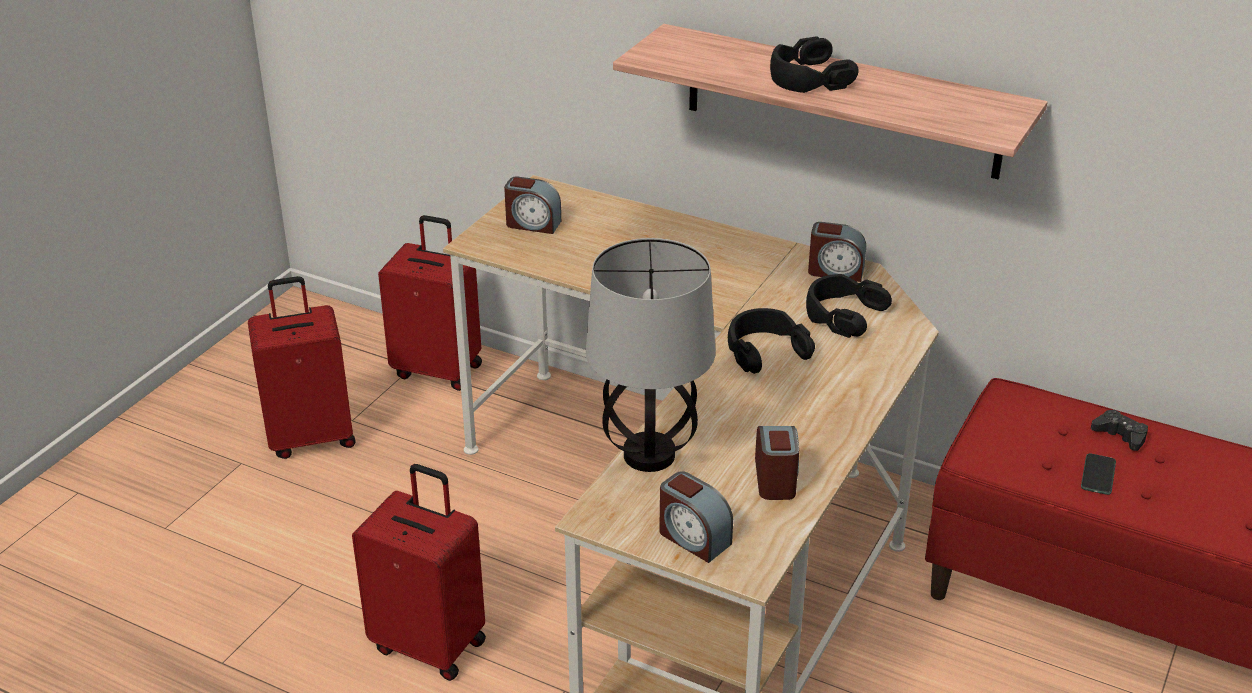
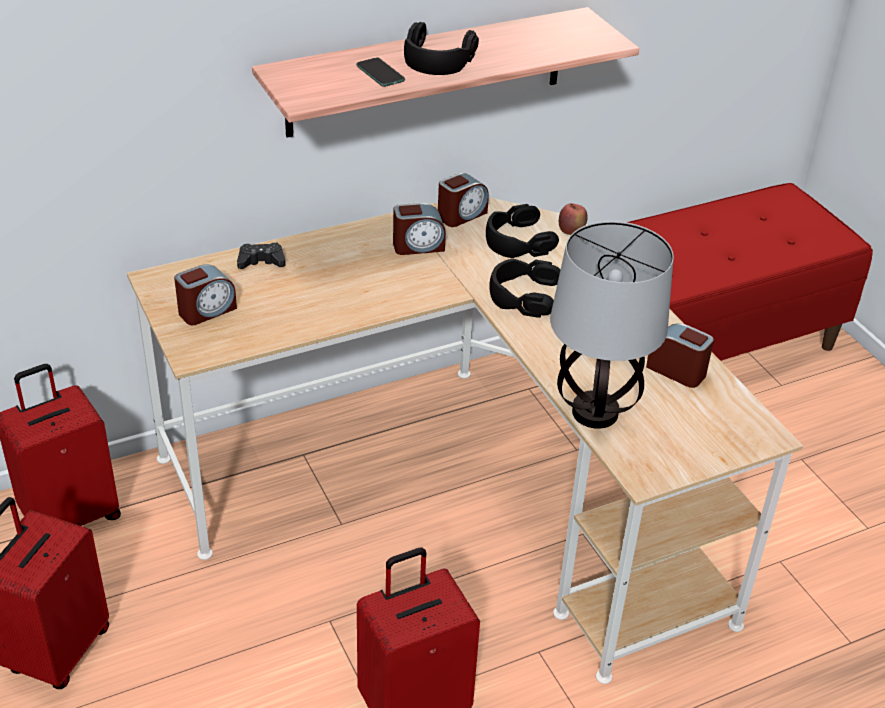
camera: 55 degrees left, 5 degrees up
alarm clock [659,471,733,563] -> alarm clock moved to [393,203,446,255]
phone [1081,453,1116,495] -> phone moved to [356,58,405,87]
black game controller [1091,410,1148,451] -> black game controller moved to [237,243,286,269]
none -> apple [559,203,588,235]

